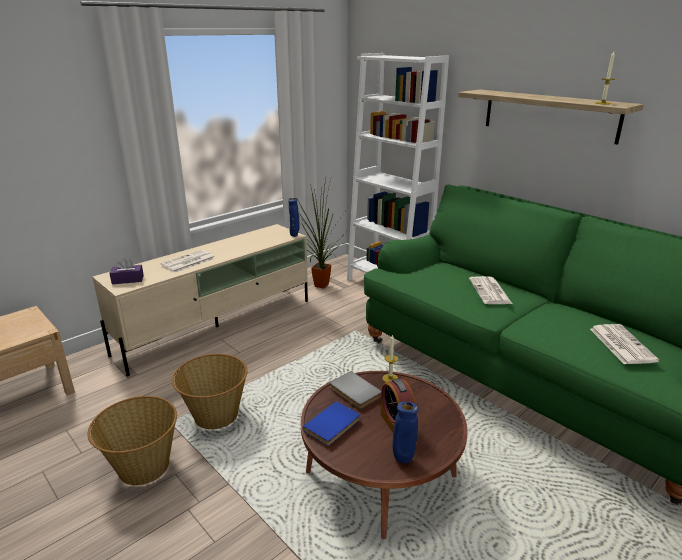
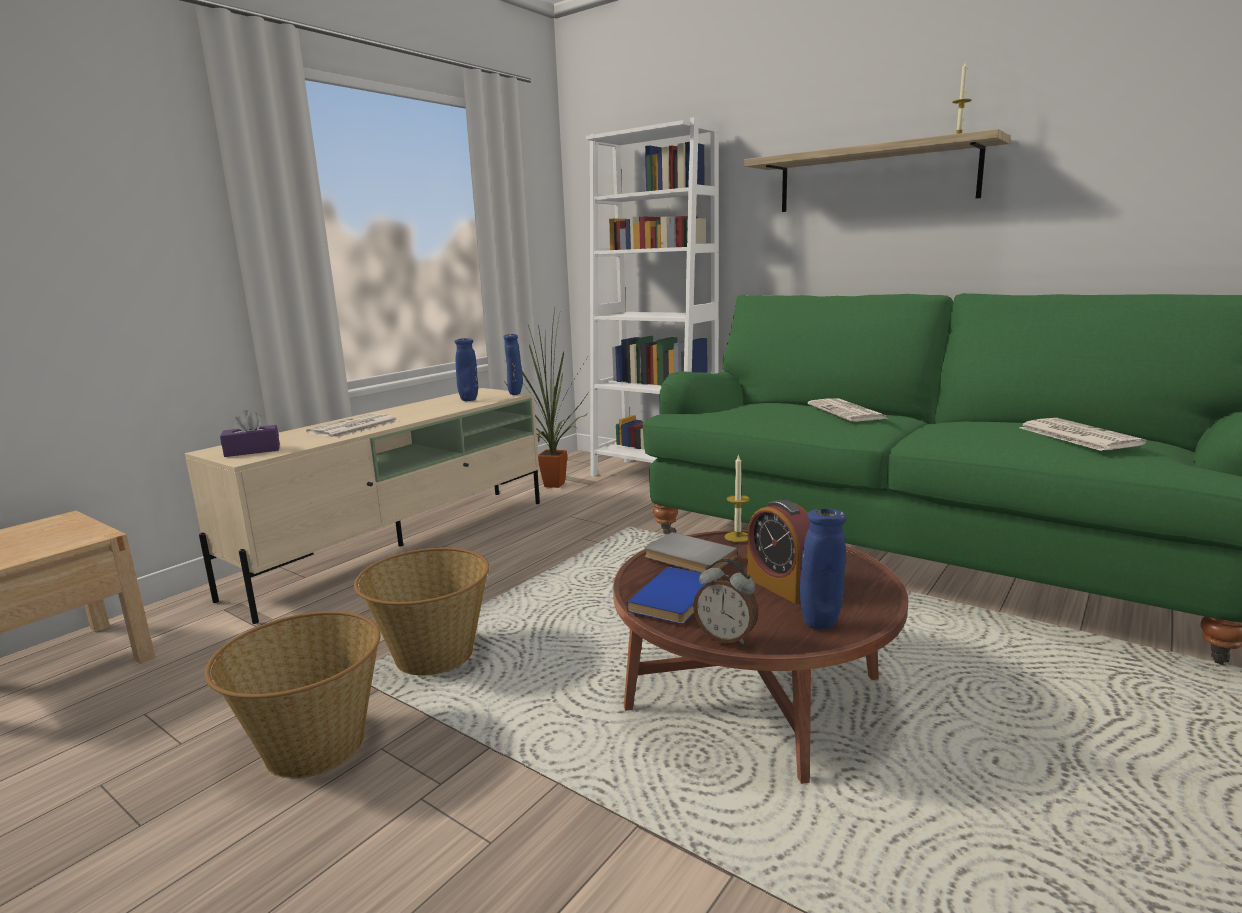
camera: 10 degrees left, 10 degrees down
none -> blue vase [455,338,478,401]
none -> alarm clock [693,559,759,645]

